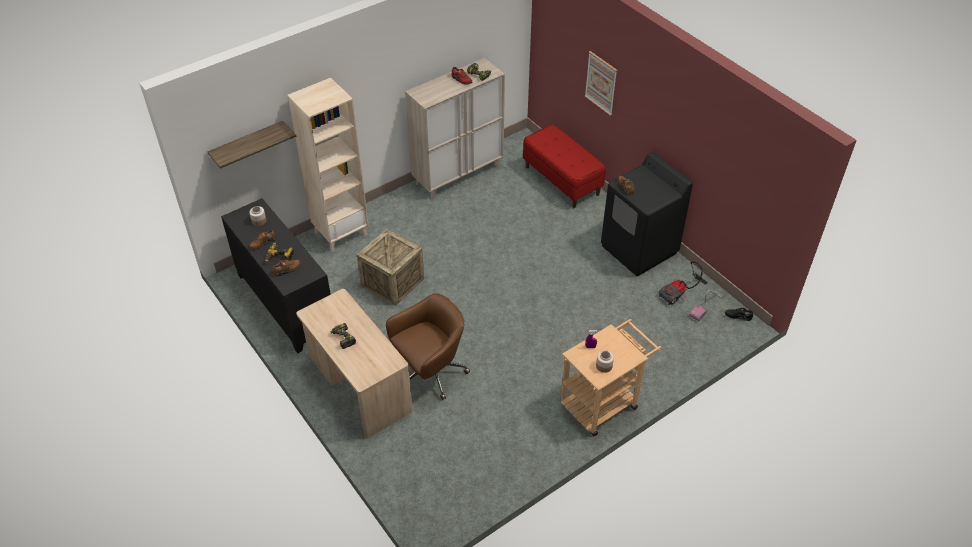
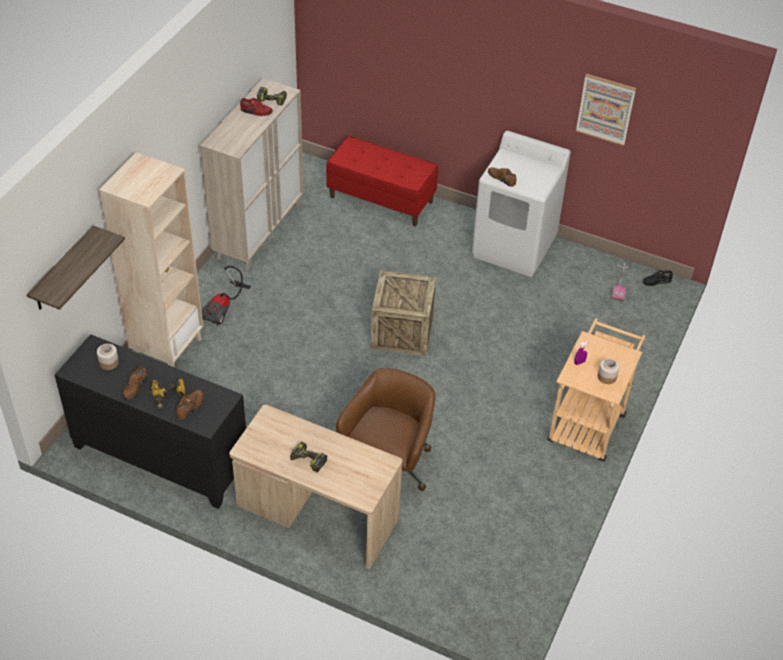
camera: 30 degrees left, 0 degrees up
crate [357,229,424,306] -> crate moved to [371,270,436,356]
picture [585,51,617,116] -> picture moved to [576,74,636,146]
black washing machine [601,152,693,276] -> white washing machine [472,131,571,277]
vacuum cleaner [659,261,708,305] -> vacuum cleaner moved to [202,266,251,325]

